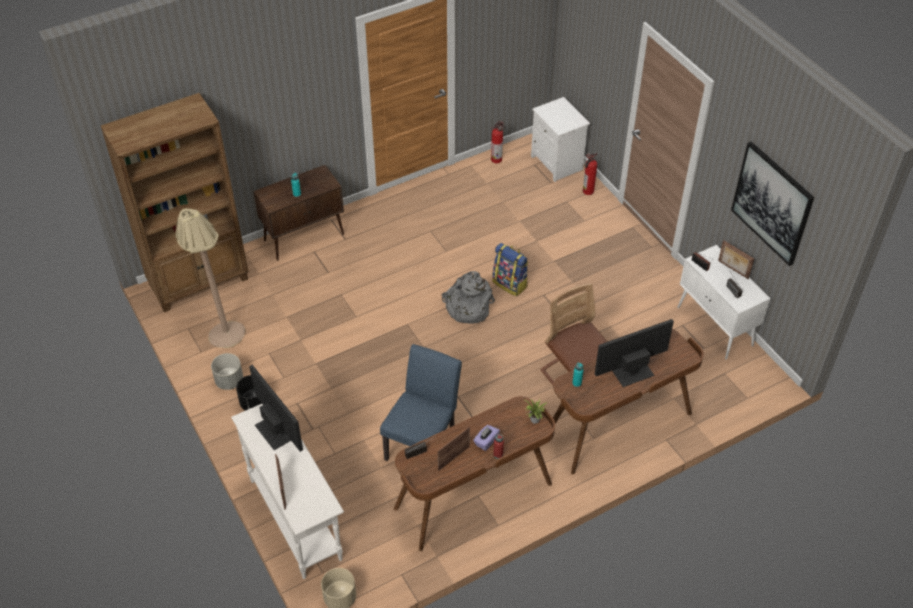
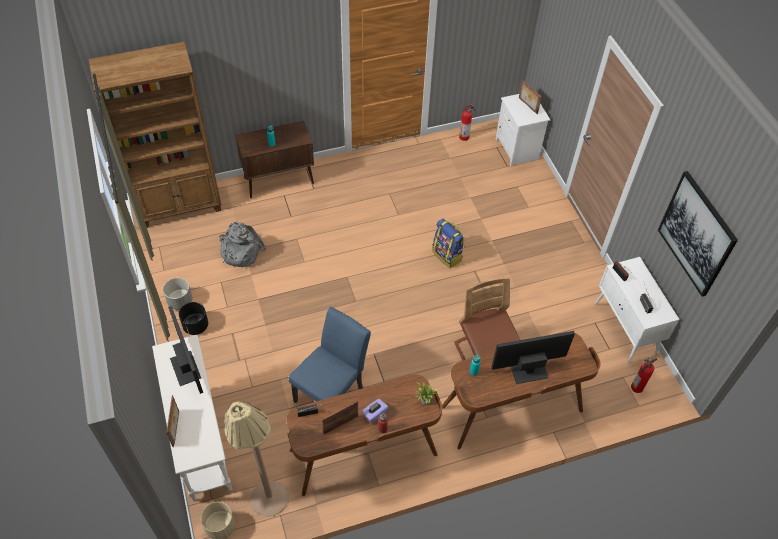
camera: 10 degrees right, 5 degrees up
beige floor lamp [175,208,245,348] -> beige floor lamp moved to [224,401,290,517]
grey backpack [441,271,495,324] -> grey backpack moved to [219,222,266,267]
fire extinguisher [583,153,597,195] -> fire extinguisher moved to [631,357,657,393]
picture frame [718,240,754,279] -> picture frame moved to [519,80,542,115]

